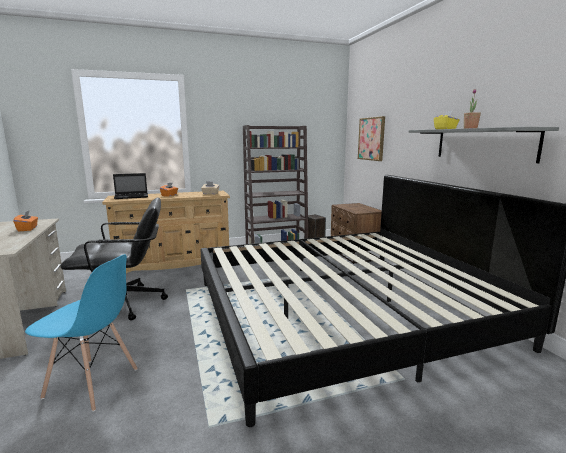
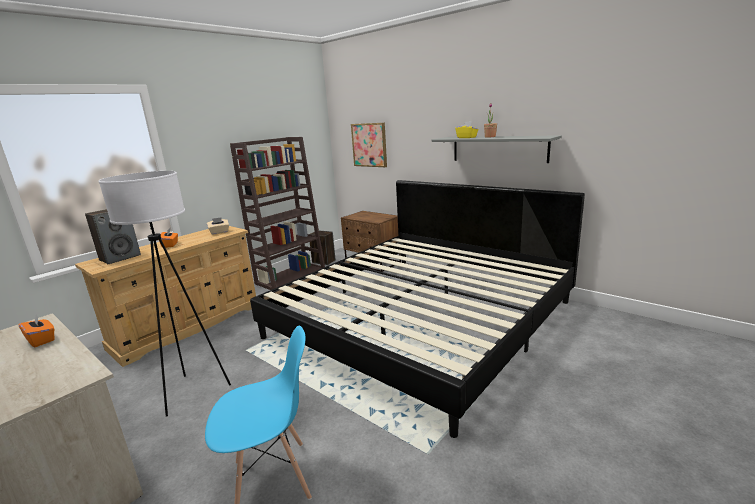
camera: 30 degrees left, 5 degrees up
black office chair [60,197,168,321] -> white floor lamp [99,171,231,416]
laptop [113,173,148,199] -> speaker [85,209,141,264]

